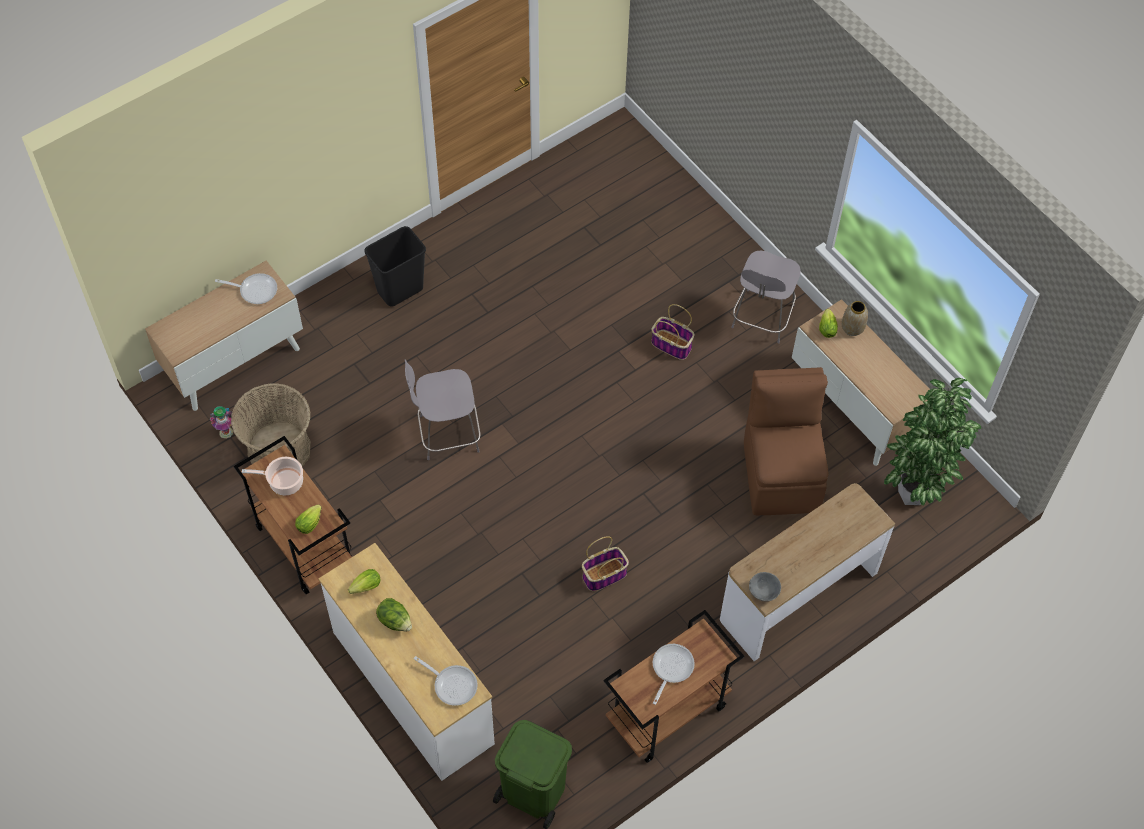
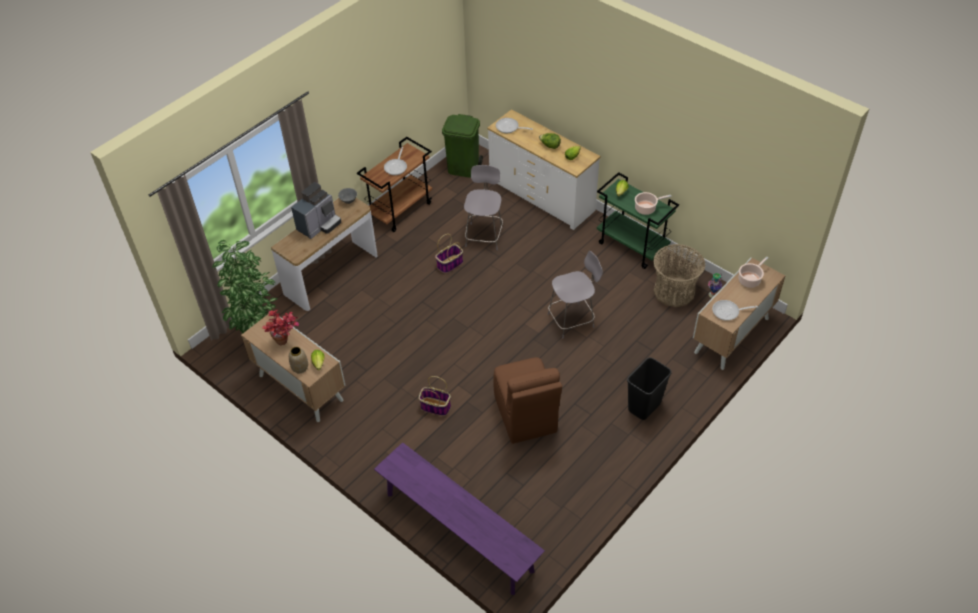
camera: 170 degrees right, 10 degrees down
brown cart [234,436,352,594] -> green cart [597,172,679,269]
grey chair [731,251,801,343] -> grey chair moved to [464,165,503,250]
brown chair [744,367,828,515] -> brown chair moved to [493,357,562,444]
none -> potted plant [262,310,299,345]
none -> coffee machine [291,182,341,239]
none -> purple bench [374,442,545,595]
none -> cooking pot [738,256,769,288]

